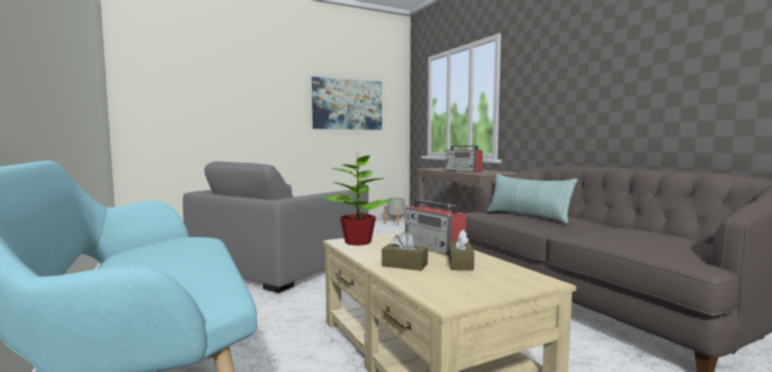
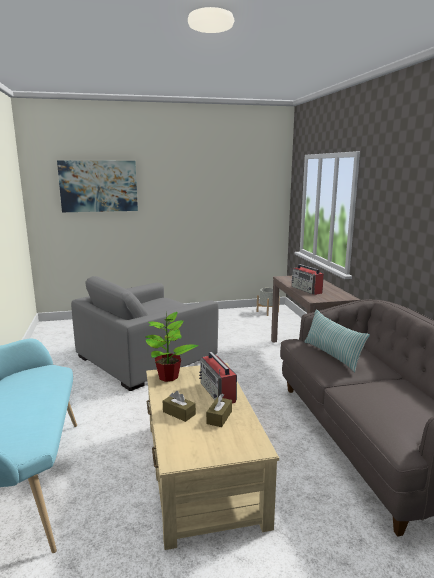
camera: 15 degrees right, 10 degrees up
picture [312,77,382,130] -> picture moved to [57,160,138,212]

